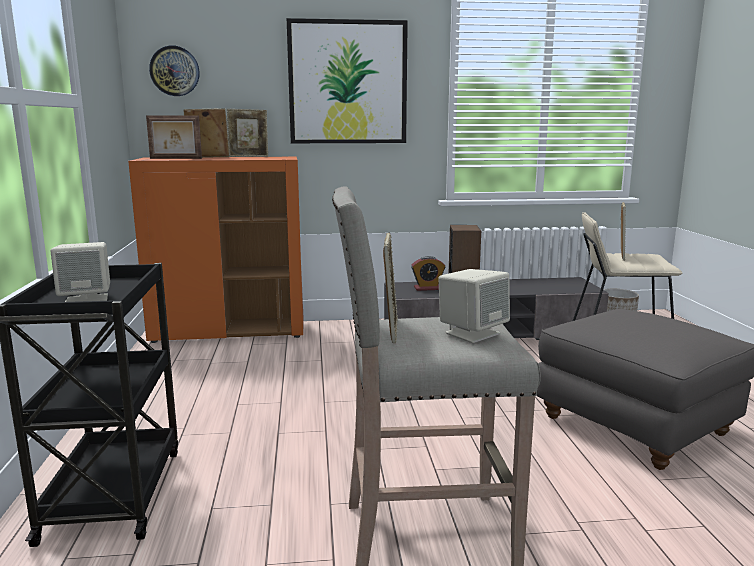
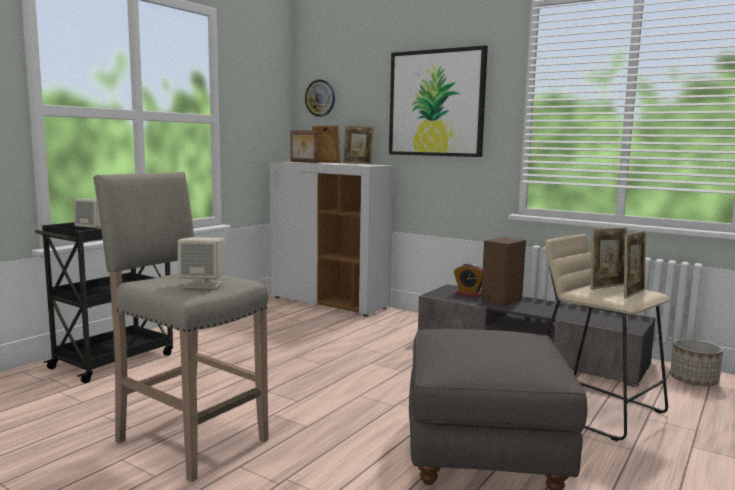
camera: 40 degrees right, 5 degrees down
orange cabinet [128,157,304,343] -> white cabinet [270,161,393,317]
picture frame [383,233,398,343] -> picture frame moved to [624,231,646,299]

